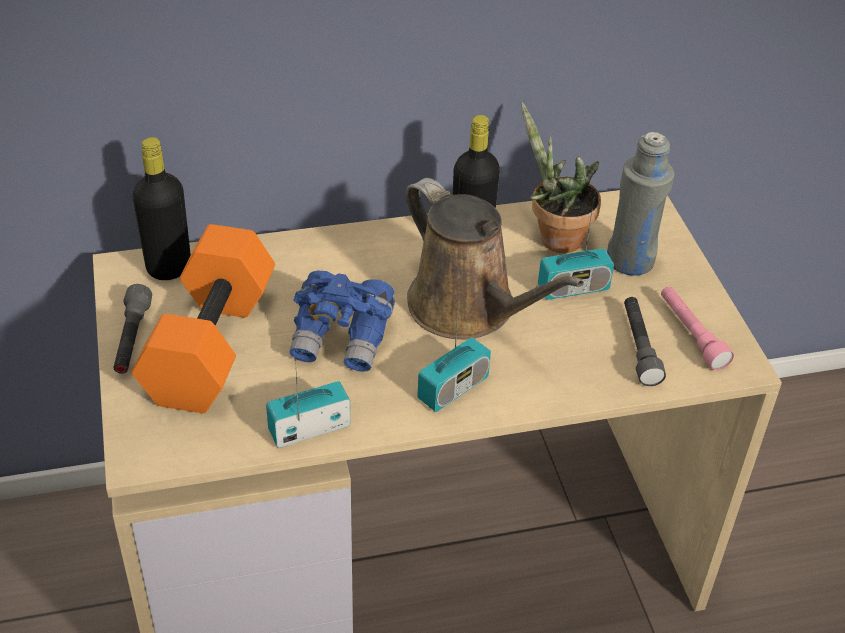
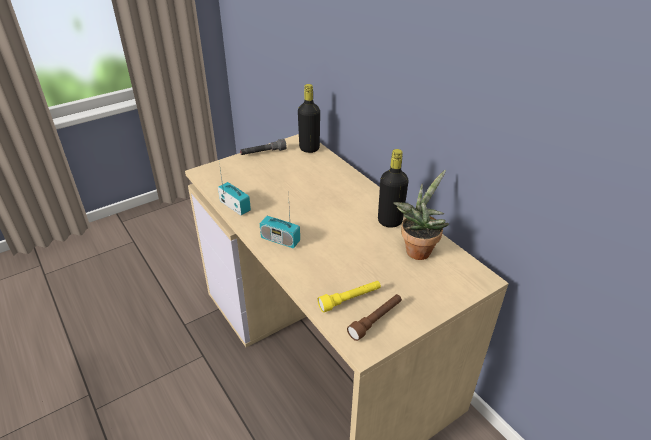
camera: 70 degrees right, 5 degrees down
orange dumbbell [132,224,275,413] -> none
blue binoculars [289,271,395,372] -> none
brown watering can [405,178,584,339] -> none
radio [538,201,614,300] -> none
grey bottle [607,132,674,275] -> none
grey flashlight [624,297,666,386] -> yellow flashlight [318,281,381,313]
pink flashlight [661,286,734,370] -> brown flashlight [347,294,402,341]

